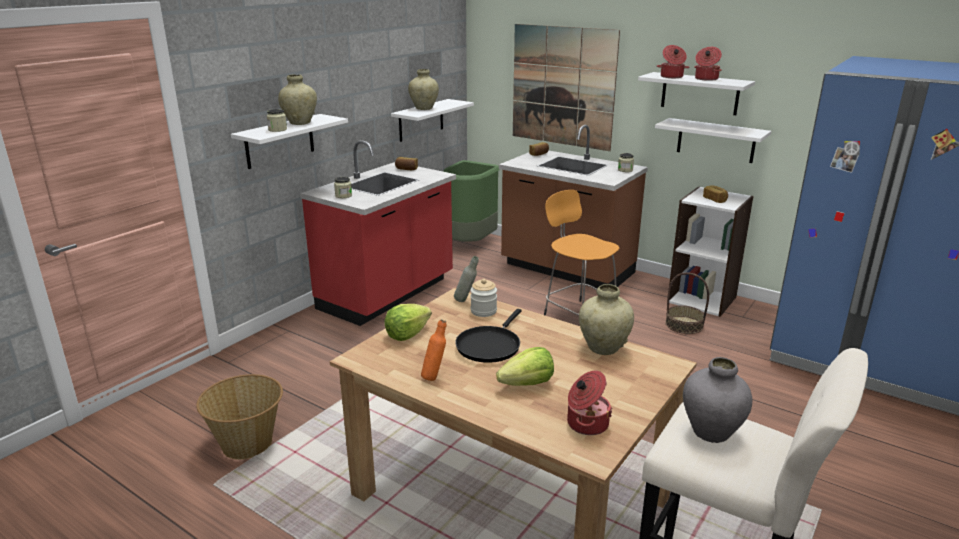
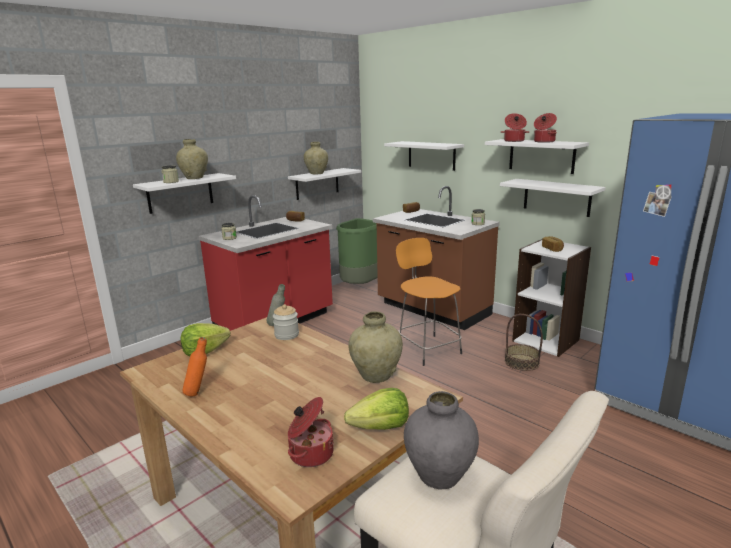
camera: 10 degrees right, 5 degrees down
basket [196,374,283,460] -> none
black frying pan [455,309,522,363] -> none
lettuce [496,347,554,386] -> lettuce moved to [344,388,409,430]
picture [513,24,620,151] -> white shelf [384,141,464,171]

